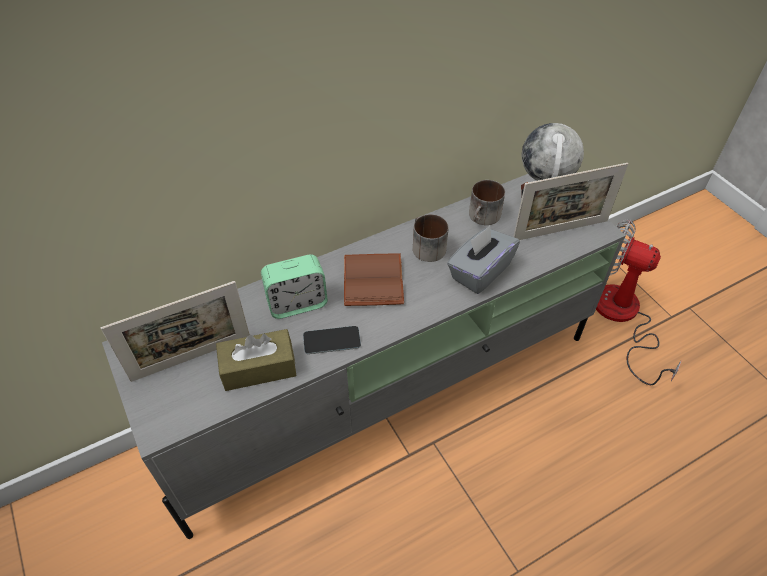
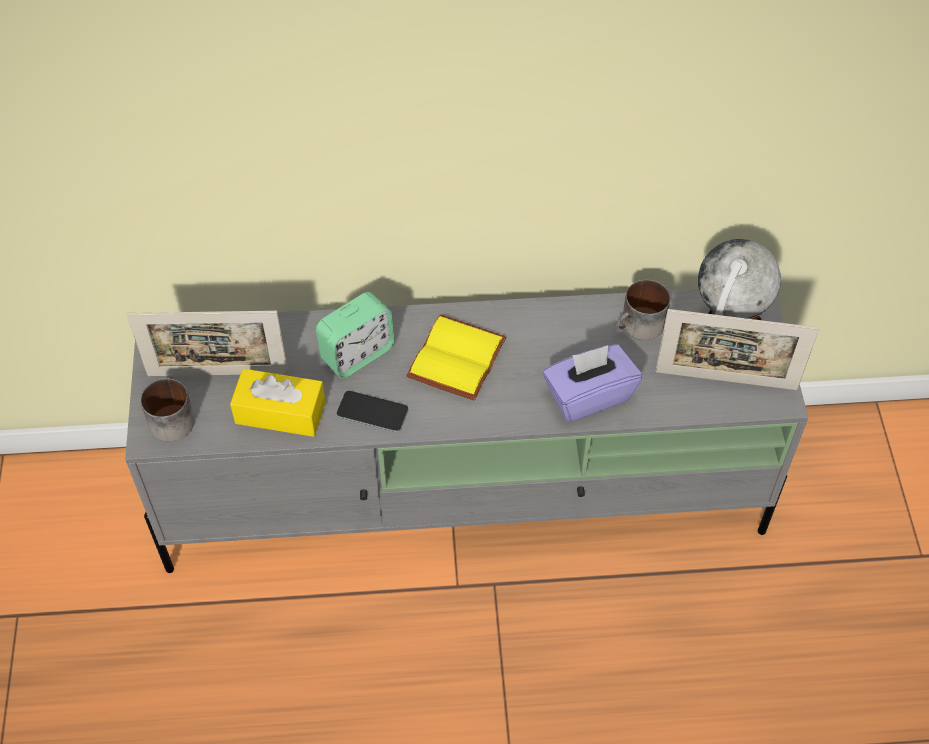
camera: 25 degrees right, 5 degrees up
brown tissue box [216,329,297,391] -> yellow tissue box [230,369,325,437]
alarm clock [261,254,328,319] -> alarm clock turned 45 degrees counterclockwise [316,292,395,378]
brown book [344,253,404,306] -> yellow book [407,314,506,400]
mug [413,214,449,262] -> mug moved to [141,376,195,441]
grey tissue box [447,226,520,294] -> purple tissue box [543,344,642,422]
fan [596,219,682,385] -> none

